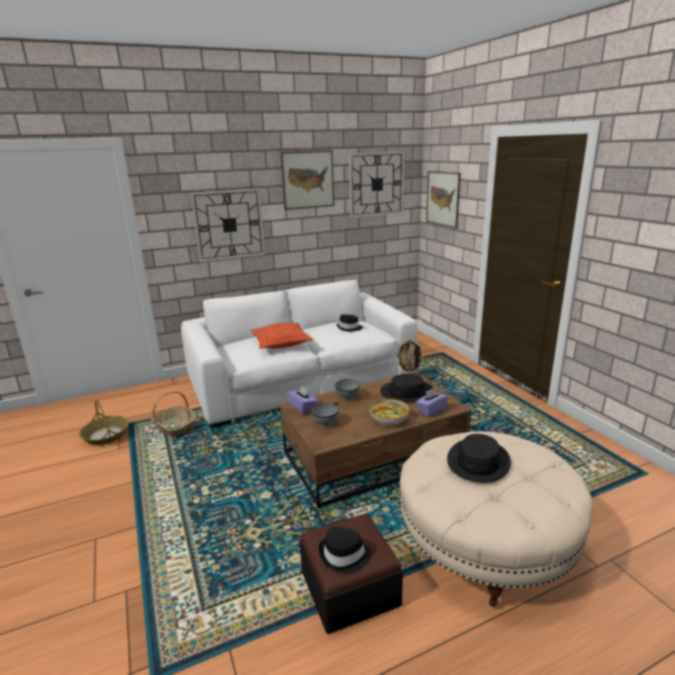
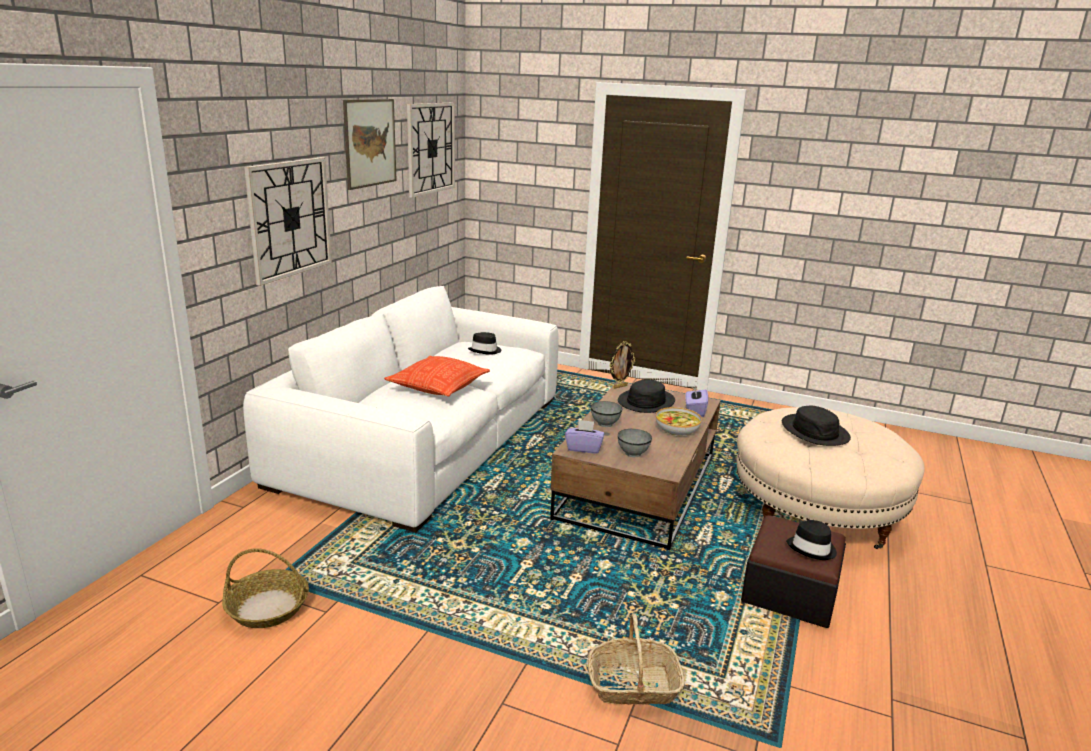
camera: 45 degrees left, 0 degrees up
basket [151,391,197,437] -> basket moved to [588,613,685,705]
picture [426,171,461,228] -> none

